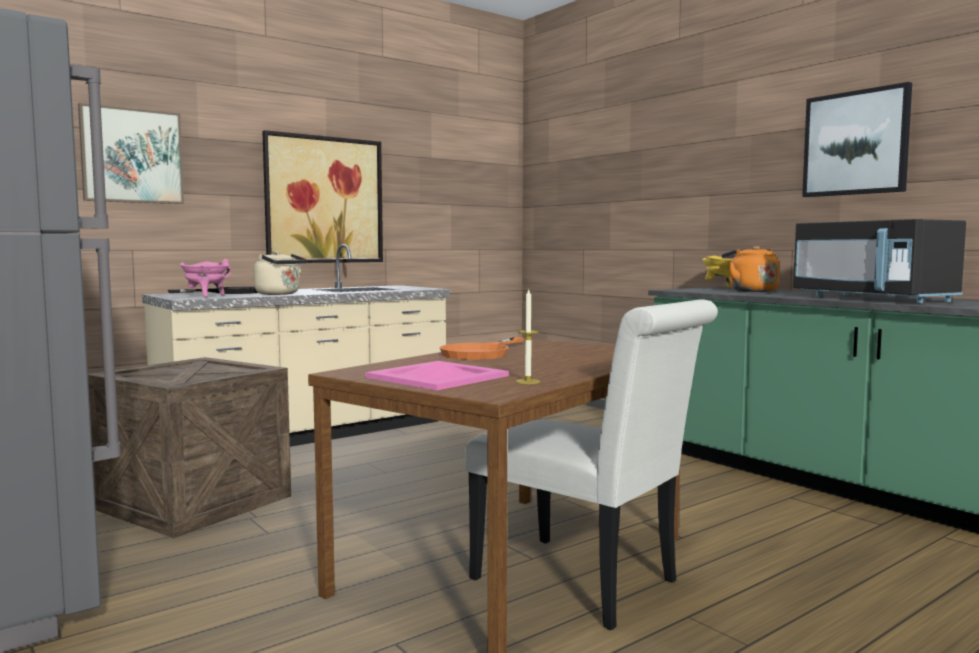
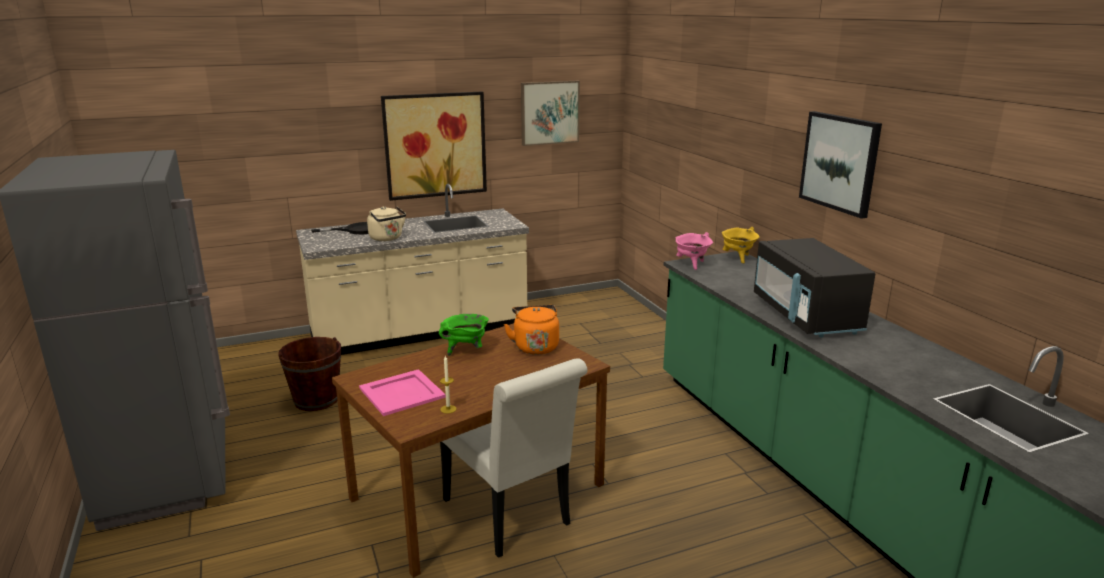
camera: 15 degrees right, 15 degrees up
picture [78,103,184,204] -> picture moved to [521,81,580,146]
crate [88,357,291,538] -> brown bucket [278,337,341,411]
pink cooking pot [180,259,231,297] -> pink cooking pot moved to [675,232,713,270]
orange frying pan [440,337,524,360] -> green cooking pot [439,314,489,356]
orange kettle [722,246,780,292] -> orange kettle moved to [504,305,559,355]

